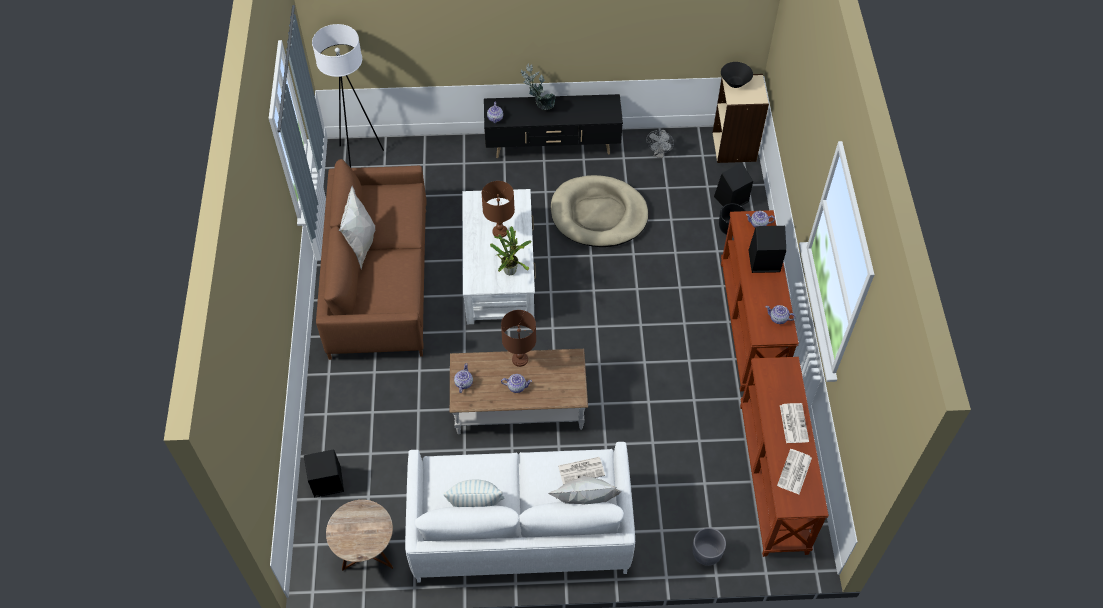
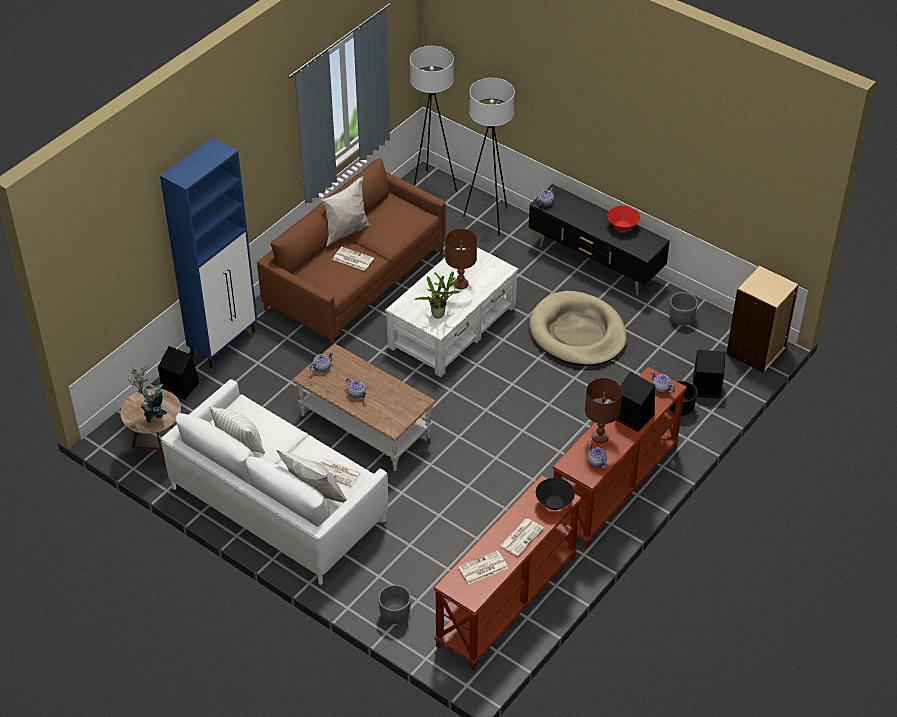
camera: 40 degrees right, 10 degrees down
brown table lamp [501,310,536,367] -> brown table lamp moved to [585,378,622,443]
potted plant [521,63,556,110] -> potted plant moved to [128,365,167,423]
grey fan [646,130,674,158] -> grey planter [669,292,698,326]
black bowl [721,62,753,88] -> black bowl moved to [536,478,575,510]
none -> blue cabinet [160,137,257,368]
none -> newspaper [333,247,374,271]
none -> white floor lamp [463,78,515,236]
none -> red bowl [607,206,640,231]

